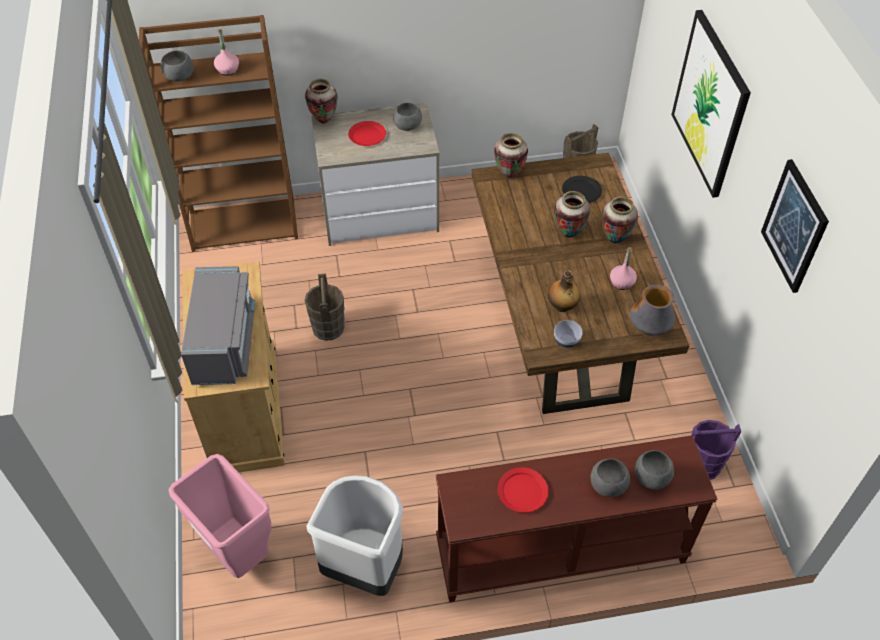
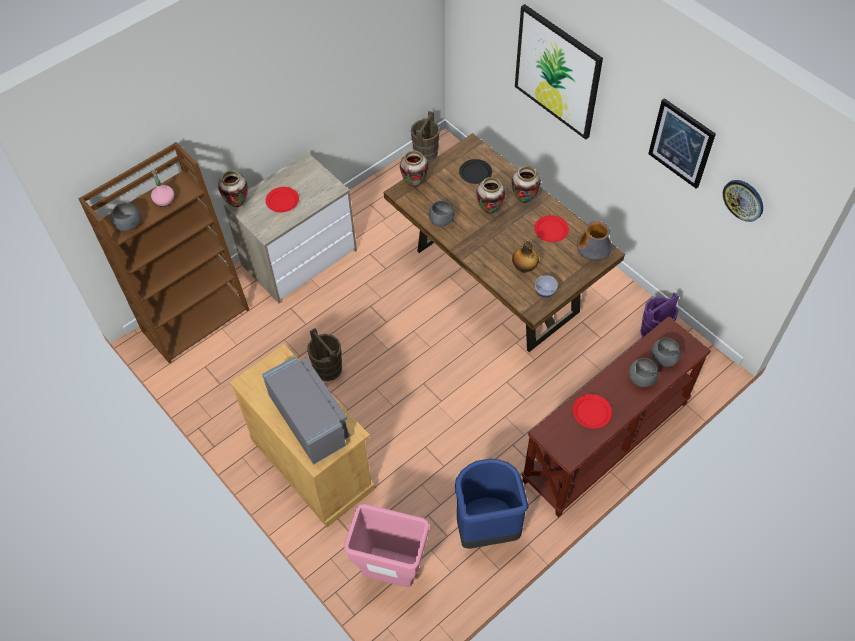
camera: 30 degrees left, 5 degrees up
white trash can [306,476,403,596] -> blue trash can [455,458,529,549]
grey bowl [393,103,422,131] -> grey bowl moved to [429,201,455,227]
pink bottle [610,247,637,290] -> red plate [534,215,569,242]
none -> wall clock [723,180,763,222]

